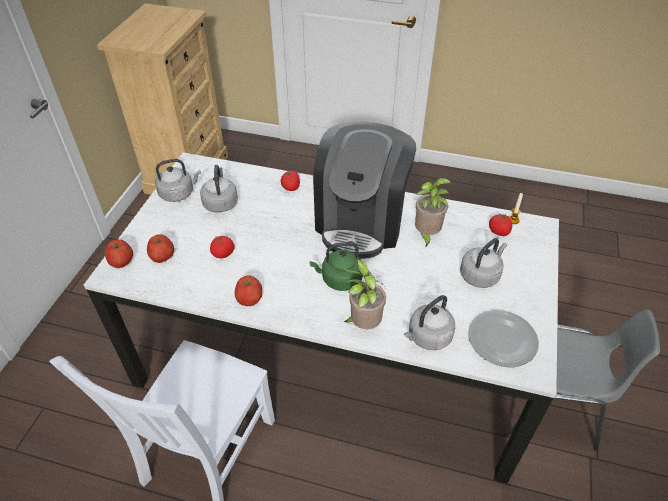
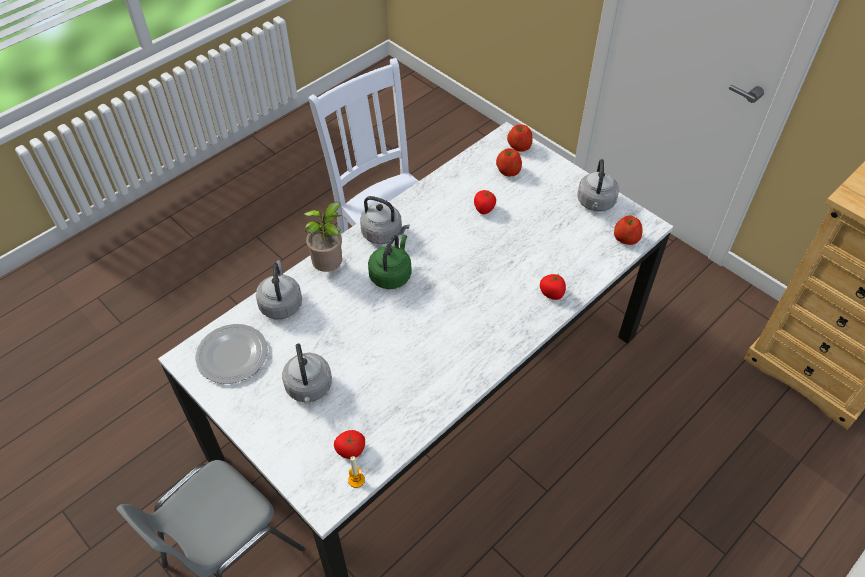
camera: 120 degrees right, 5 degrees up
grey kettle [200,165,238,213] -> grey kettle moved to [360,196,410,244]
apple [235,275,262,306] -> apple moved to [614,216,643,245]
coffee machine [313,122,416,259] -> none
potted plant [415,178,451,248] -> none

